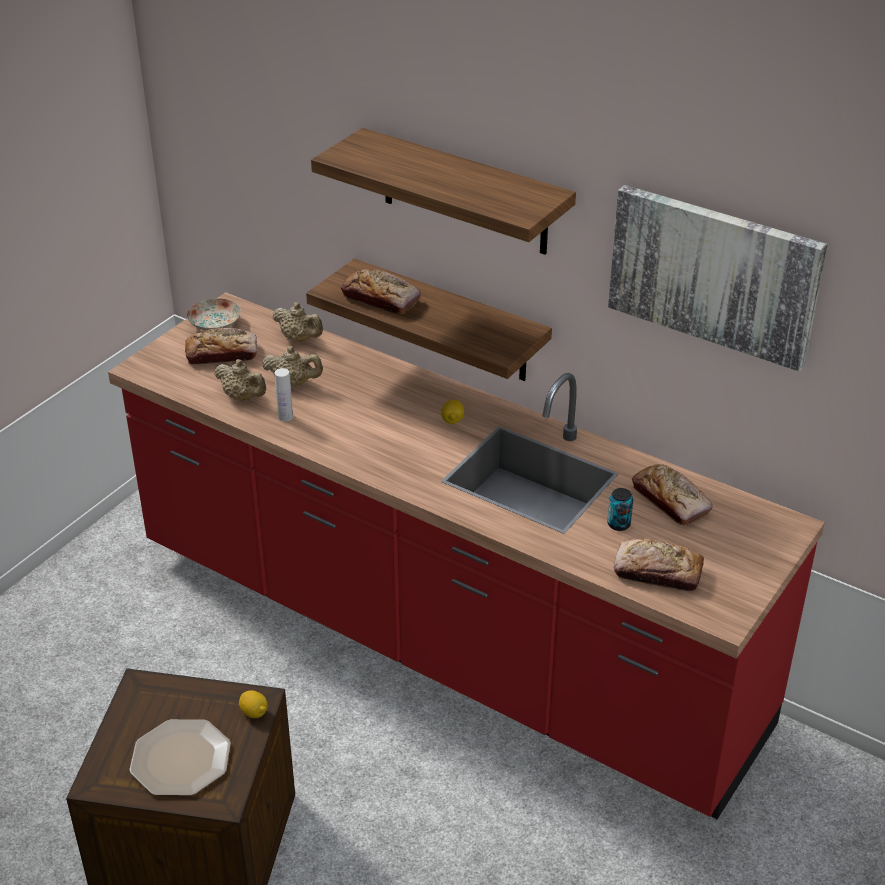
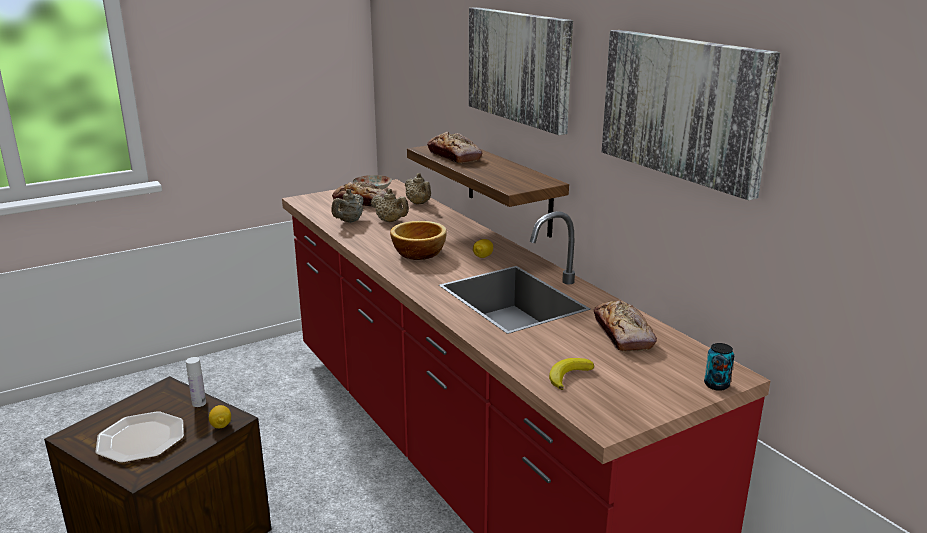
camera: 25 degrees right, 15 degrees down
beige teapot [215,359,266,401] -> beige teapot turned 60 degrees clockwise [331,189,364,223]
white bottle [275,368,293,421] -> white bottle moved to [186,357,206,407]
shelf [311,128,576,255] -> picture [469,7,573,135]
can [607,488,633,531] -> can moved to [704,343,734,391]
bread [614,539,704,591] -> banana [549,358,594,390]
none -> bowl [390,221,447,260]

